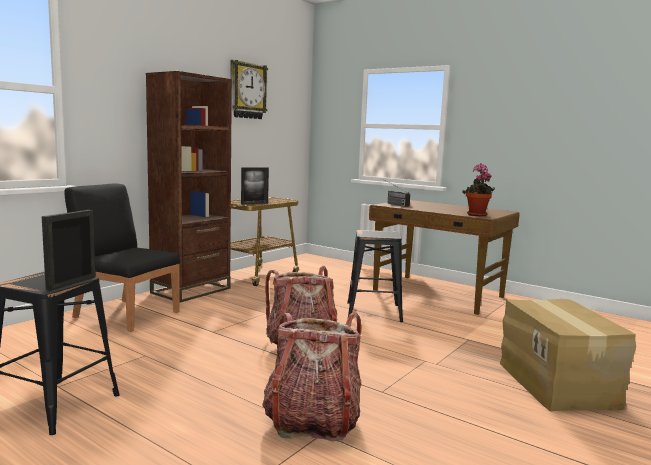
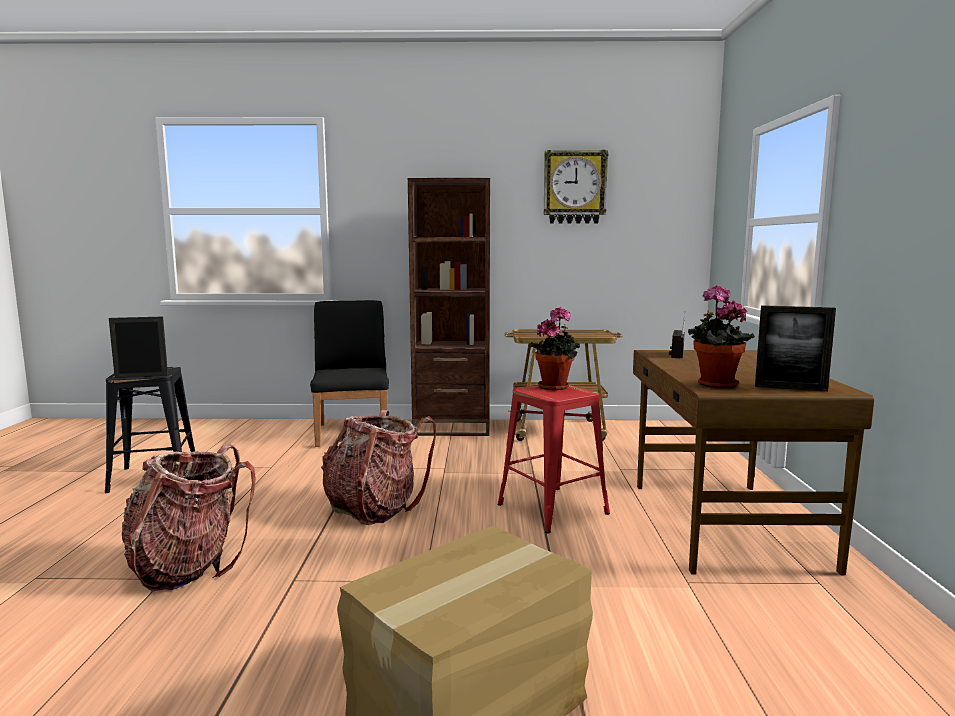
camera: 55 degrees right, 0 degrees up
picture frame [241,167,269,205] -> picture frame moved to [755,305,836,392]
black stool [347,230,403,322] -> red stool [498,385,610,533]
none -> potted plant [530,307,580,390]

